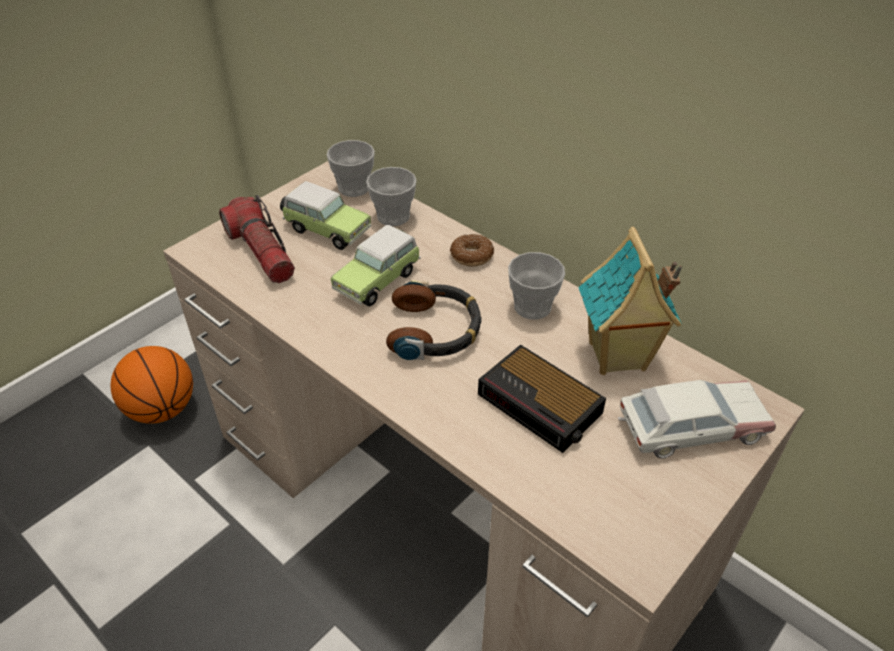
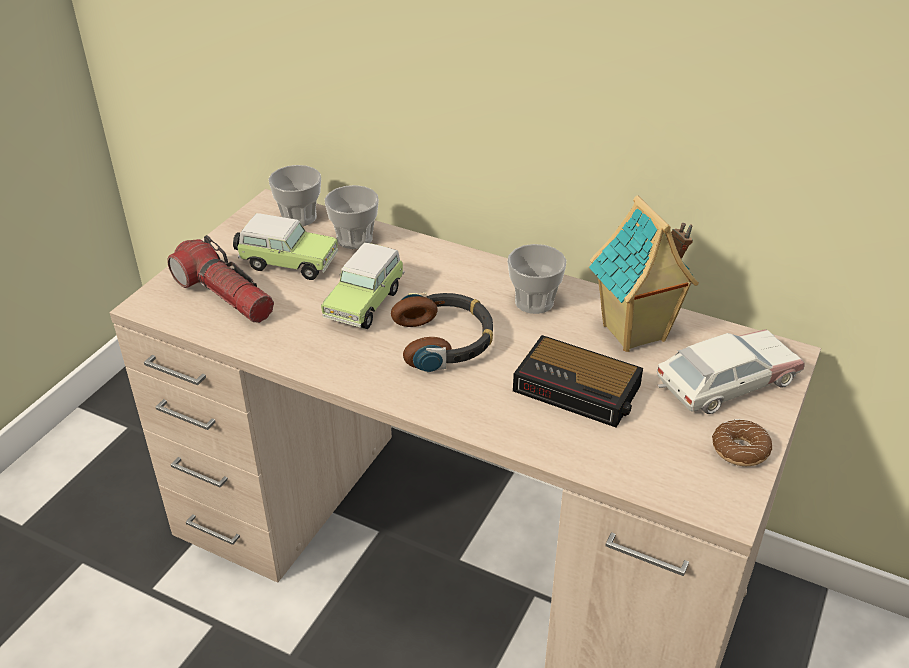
camera: 15 degrees left, 5 degrees down
basketball [111,346,193,424] -> none
donut [450,234,494,266] -> donut moved to [712,419,772,466]

